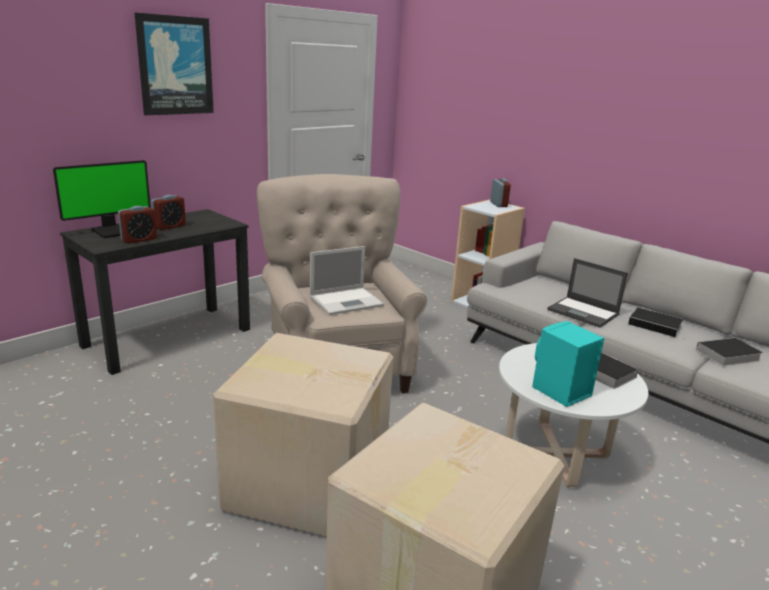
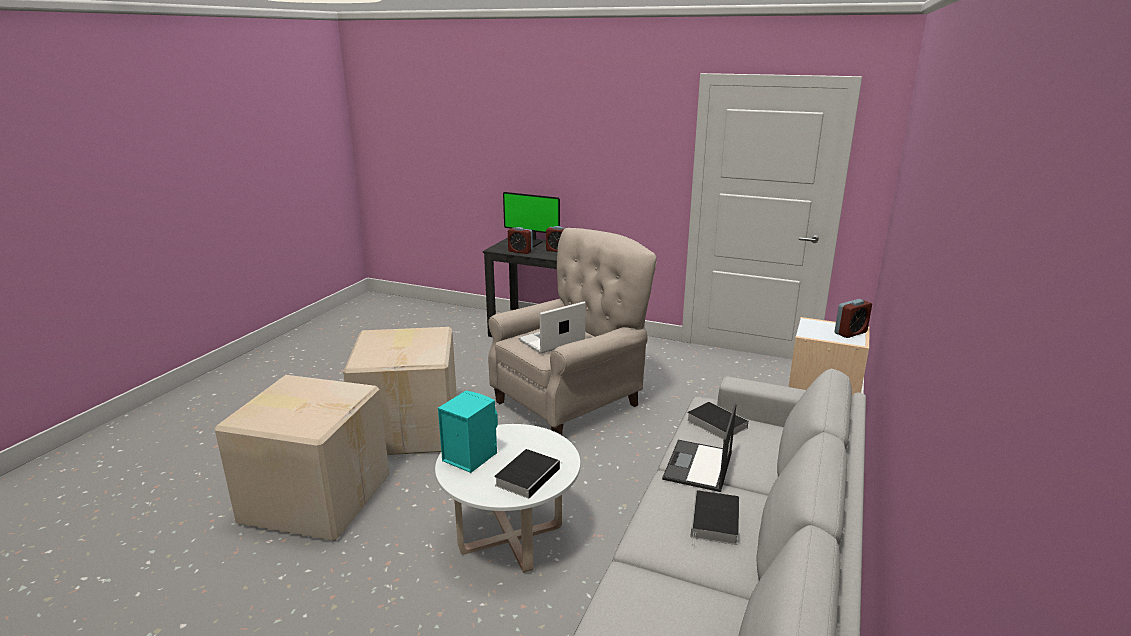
camera: 70 degrees right, 0 degrees up
picture [134,13,214,115] -> none
laptop [310,246,384,315] -> laptop turned 105 degrees clockwise [518,302,586,354]
book [690,338,763,366] -> book moved to [687,402,748,440]

